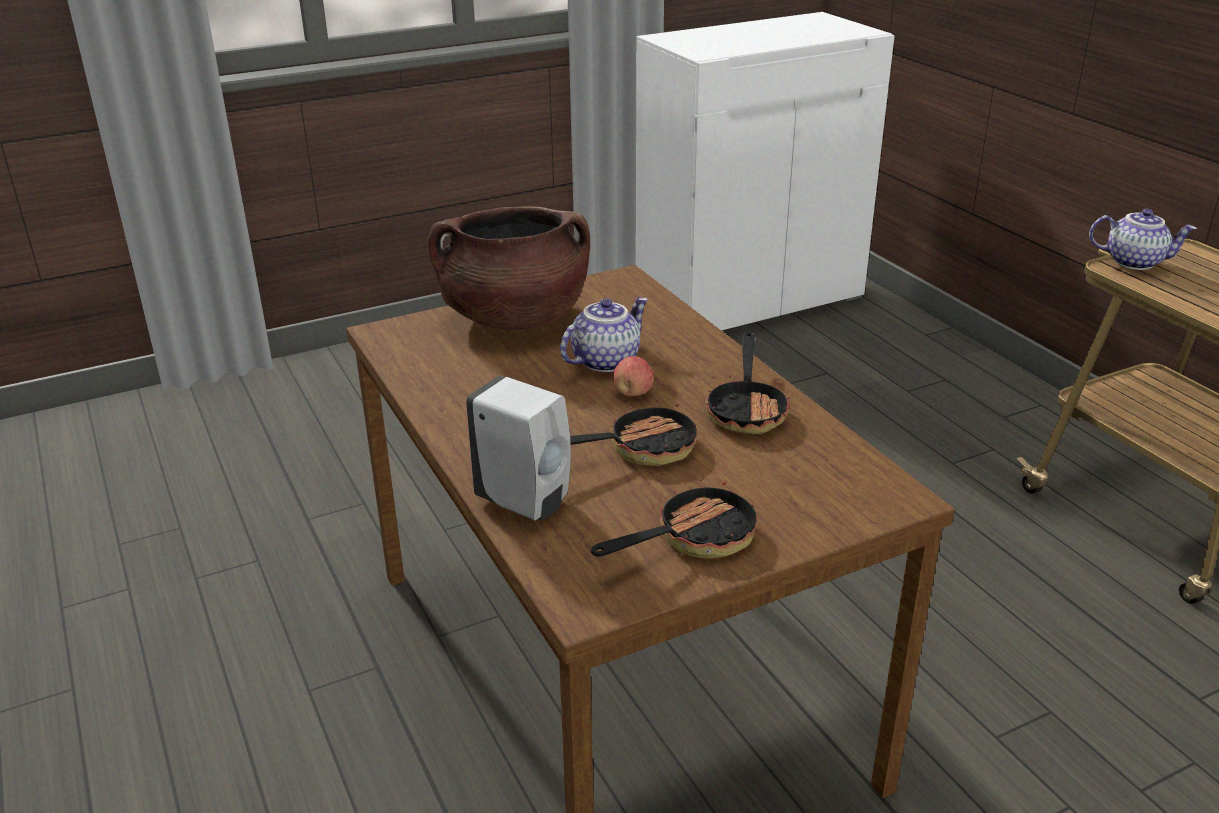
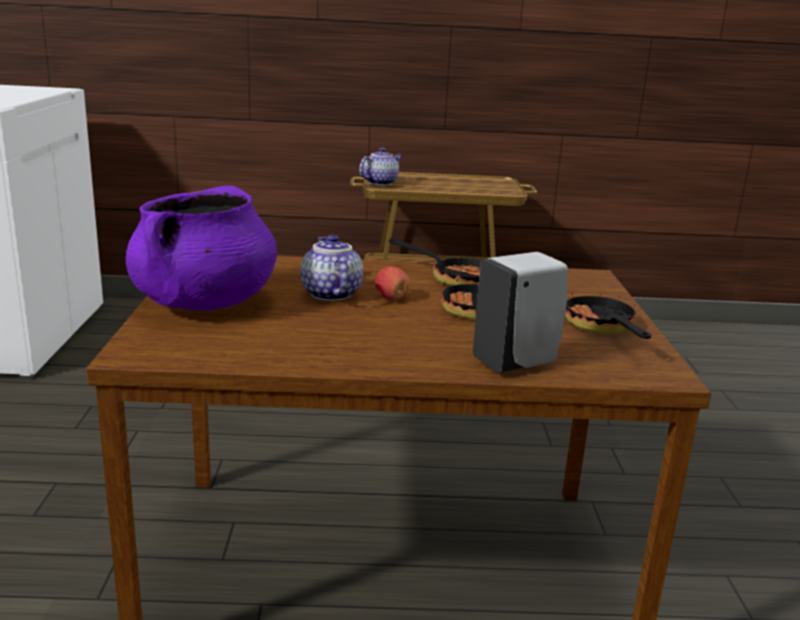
camera: 65 degrees left, 10 degrees down
brown cooking pot [428,206,590,330] -> purple cooking pot [126,186,277,311]

